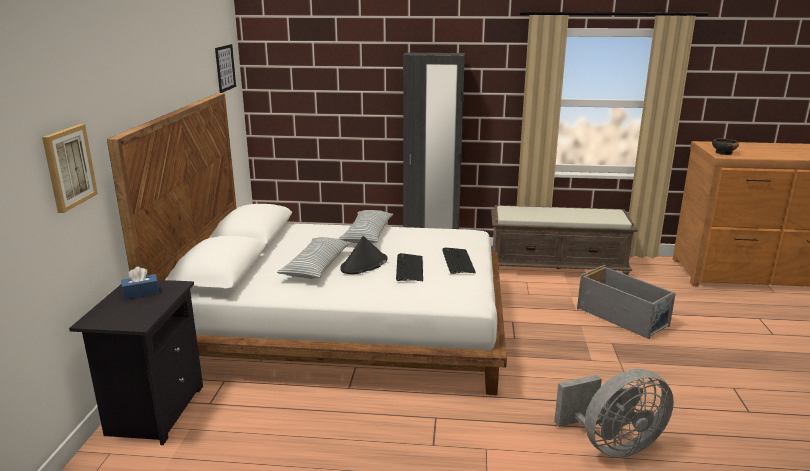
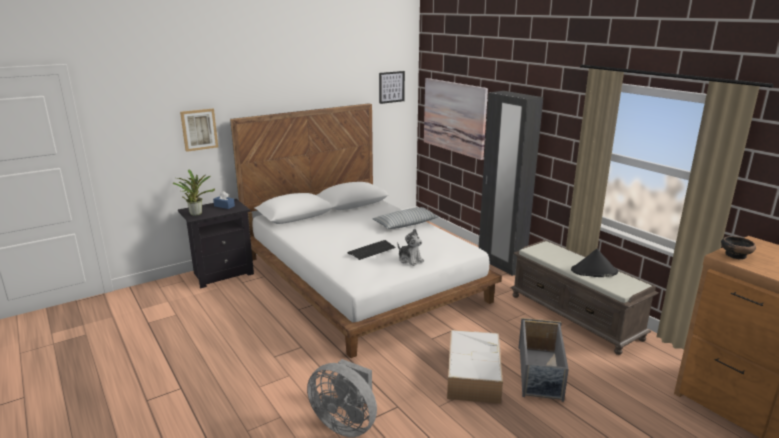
camera: 50 degrees right, 0 degrees up
pillow [277,237,351,279] -> none
black hat [340,236,387,274] -> black hat moved to [571,249,618,277]
keyboard [442,247,476,274] -> plush toy [397,229,424,266]
none -> potted plant [173,169,215,216]
none -> picture [424,78,488,160]
none -> storage box [447,330,503,404]

